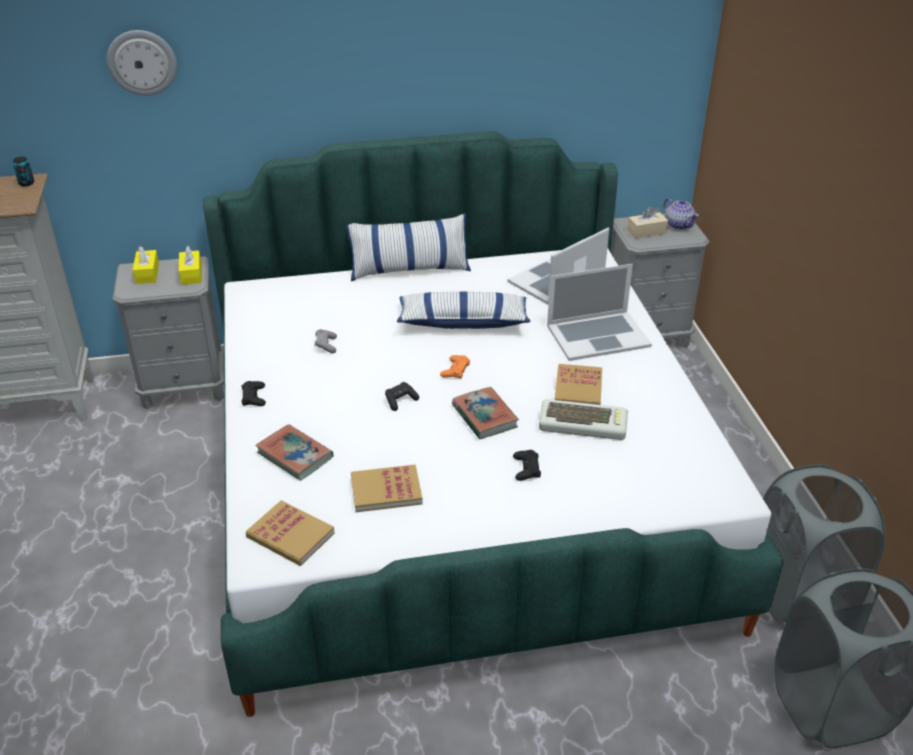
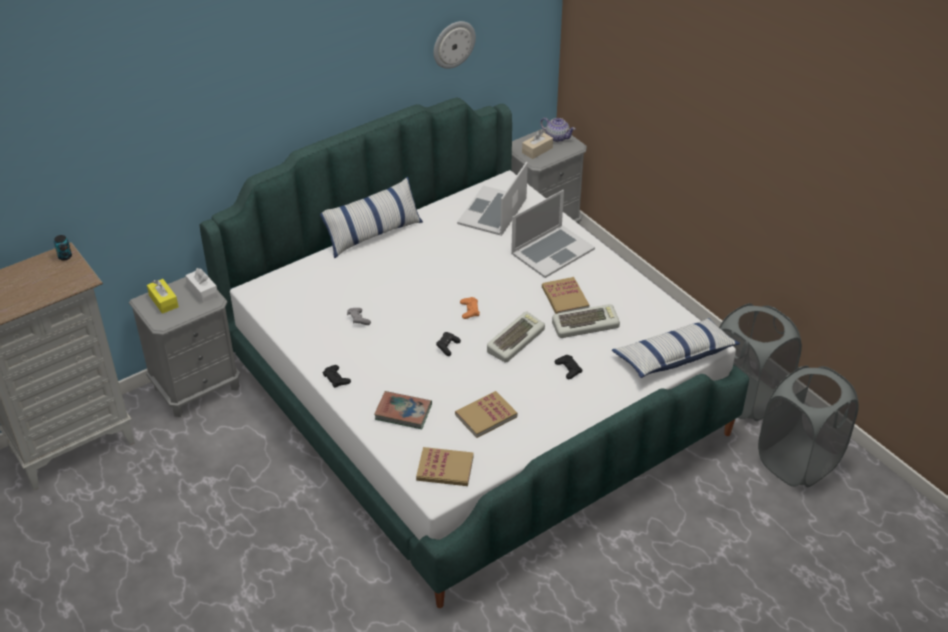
camera: 25 degrees left, 5 degrees up
wall clock [107,30,177,96] -> wall clock moved to [433,21,476,69]
yellow tissue box [179,246,202,285] -> white tissue box [185,268,218,303]
pillow [397,291,531,329] -> pillow moved to [612,318,740,378]
book [452,387,519,439] -> keyboard [487,311,545,363]

